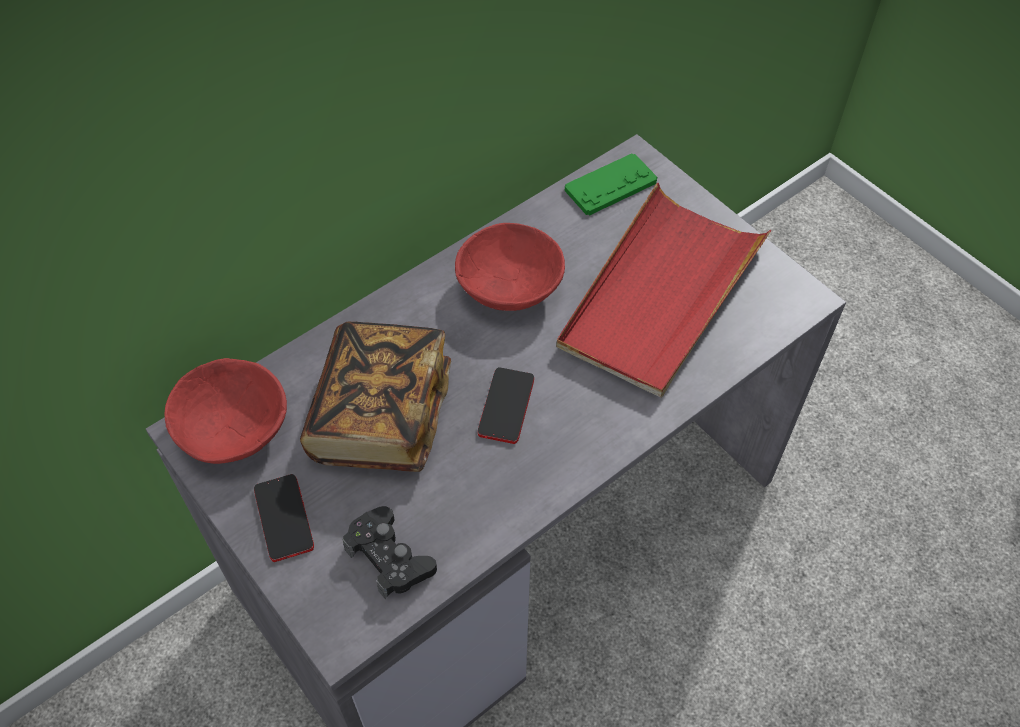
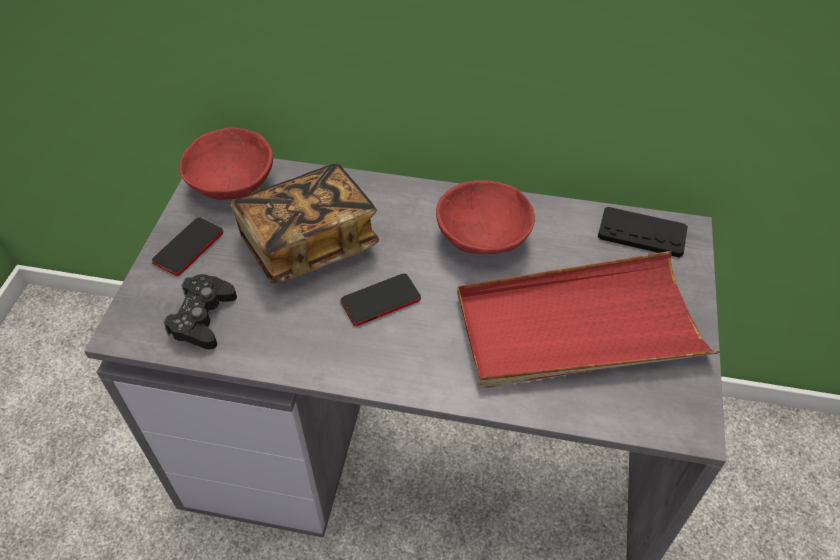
camera: 50 degrees right, 5 degrees down
green game controller [565,154,657,216] -> black game controller [598,207,688,258]

